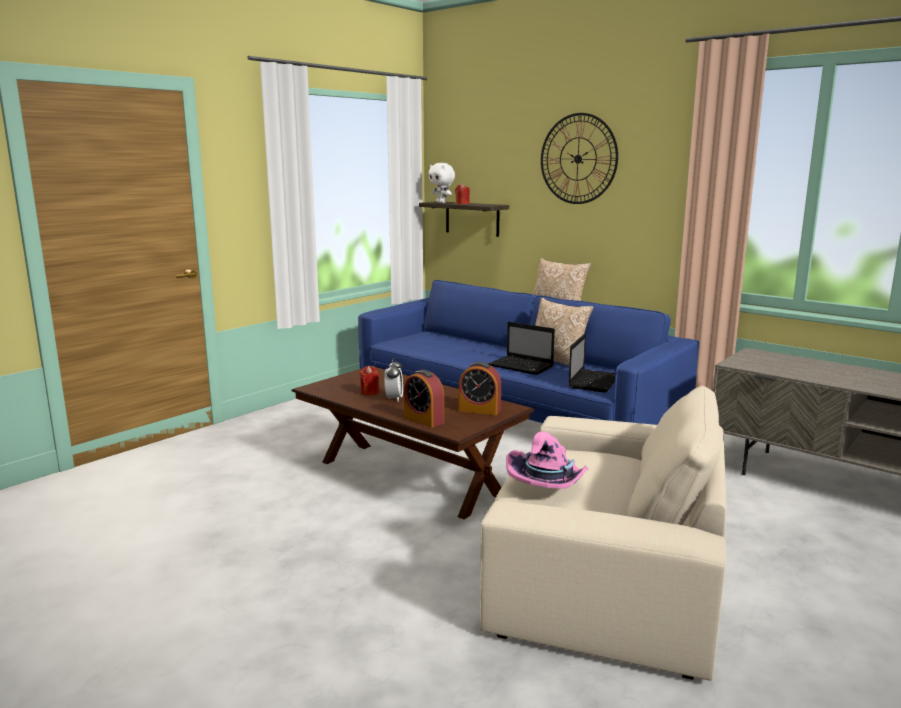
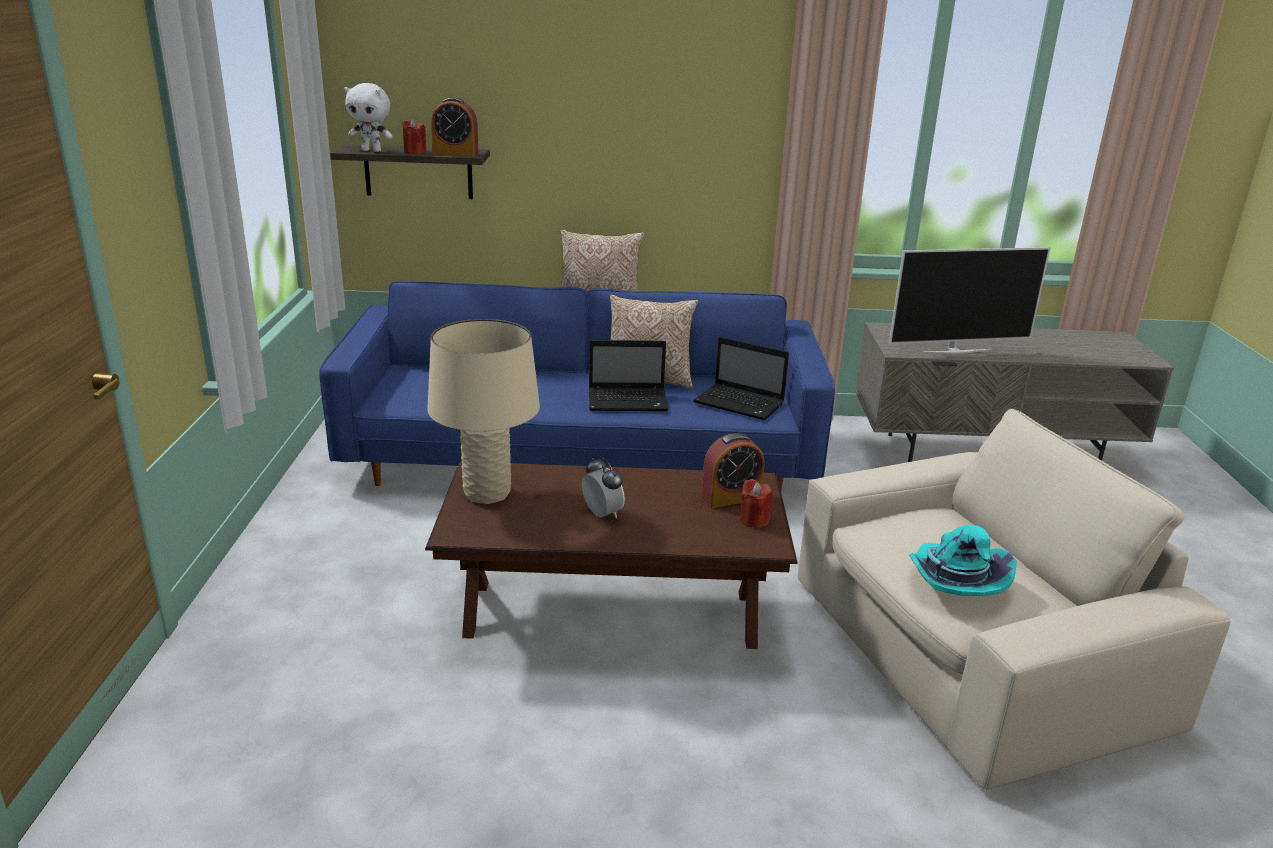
camera: 40 degrees left, 10 degrees up
red candle [360,366,379,396] -> red candle moved to [740,479,773,528]
alarm clock [404,370,444,428] -> alarm clock moved to [431,97,479,156]
pink hat [506,431,588,489] -> turquoise hat [909,525,1017,596]
wall clock [541,113,618,204] -> none
laptop [569,333,616,392] -> laptop turned 135 degrees clockwise [693,337,789,420]
none -> beige table lamp [427,319,540,504]
none -> television [889,247,1051,354]

